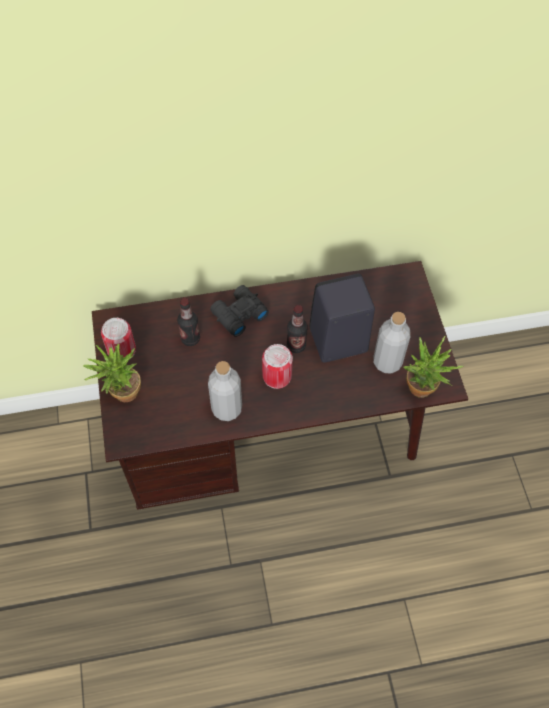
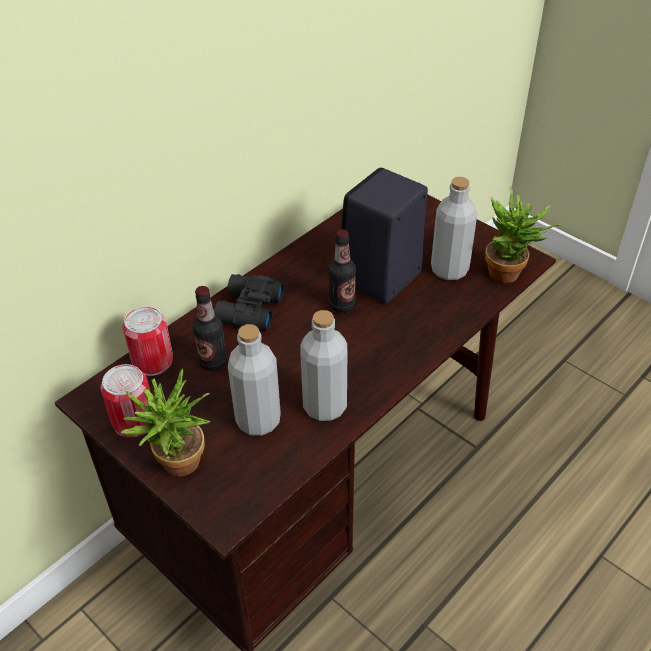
camera: 35 degrees left, 15 degrees down
can [262,344,293,389] -> can moved to [123,306,173,376]
none -> grey bottle [228,324,281,436]

